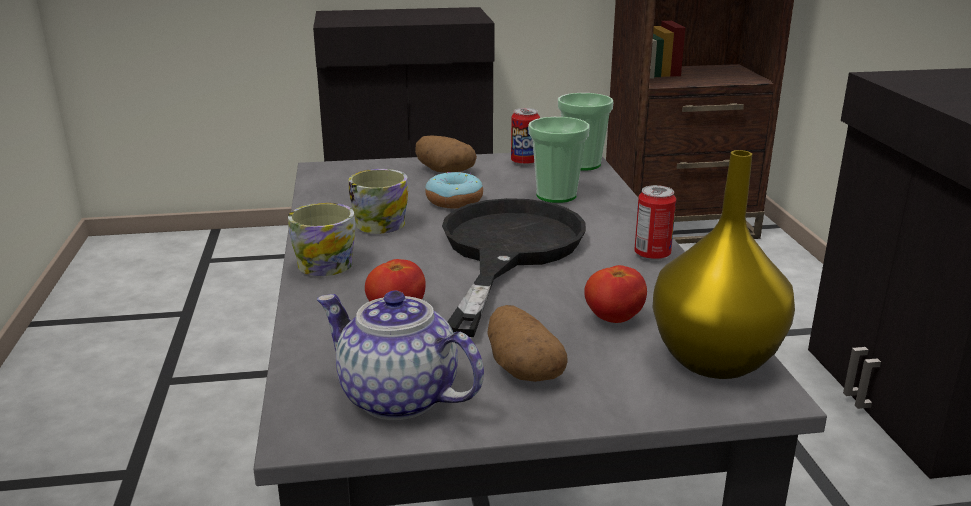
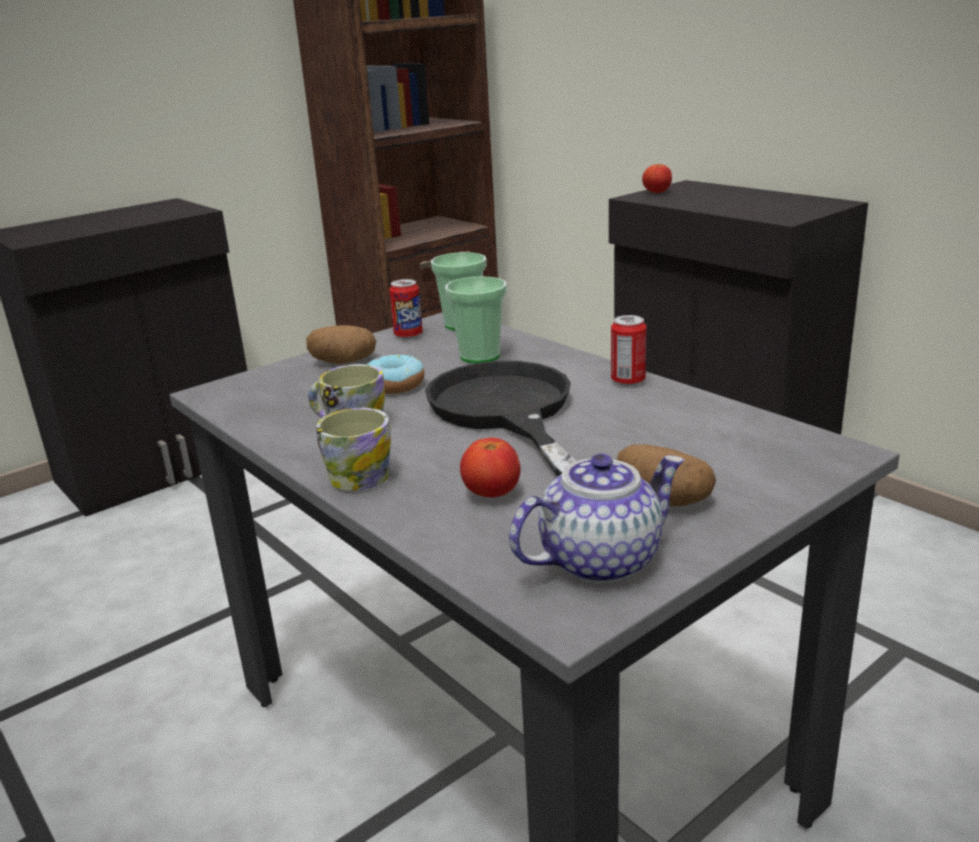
camera: 30 degrees left, 0 degrees up
teapot [317,291,484,421] -> teapot turned 150 degrees clockwise [509,454,685,584]
tomato [584,265,647,323] -> tomato moved to [642,164,672,193]
yellow vase [652,150,795,379] -> none

